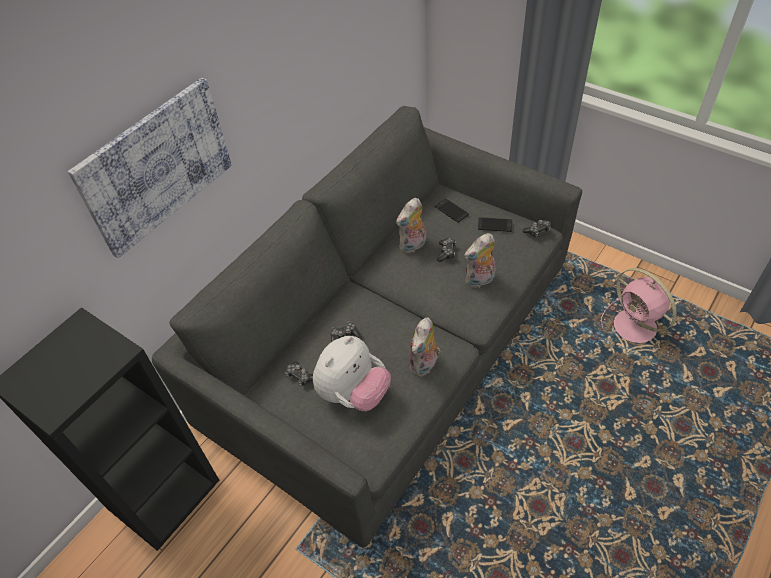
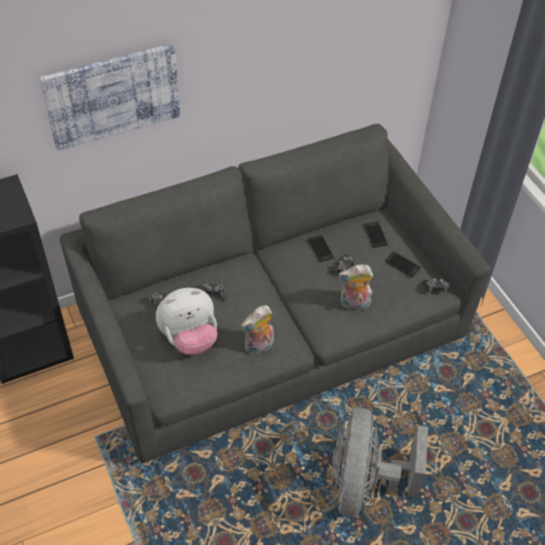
camera: 25 degrees right, 0 degrees up
plush toy [396,198,426,253] -> phone [308,235,334,262]
pink fan [601,268,677,343] -> none
none -> grey fan [332,408,428,516]

